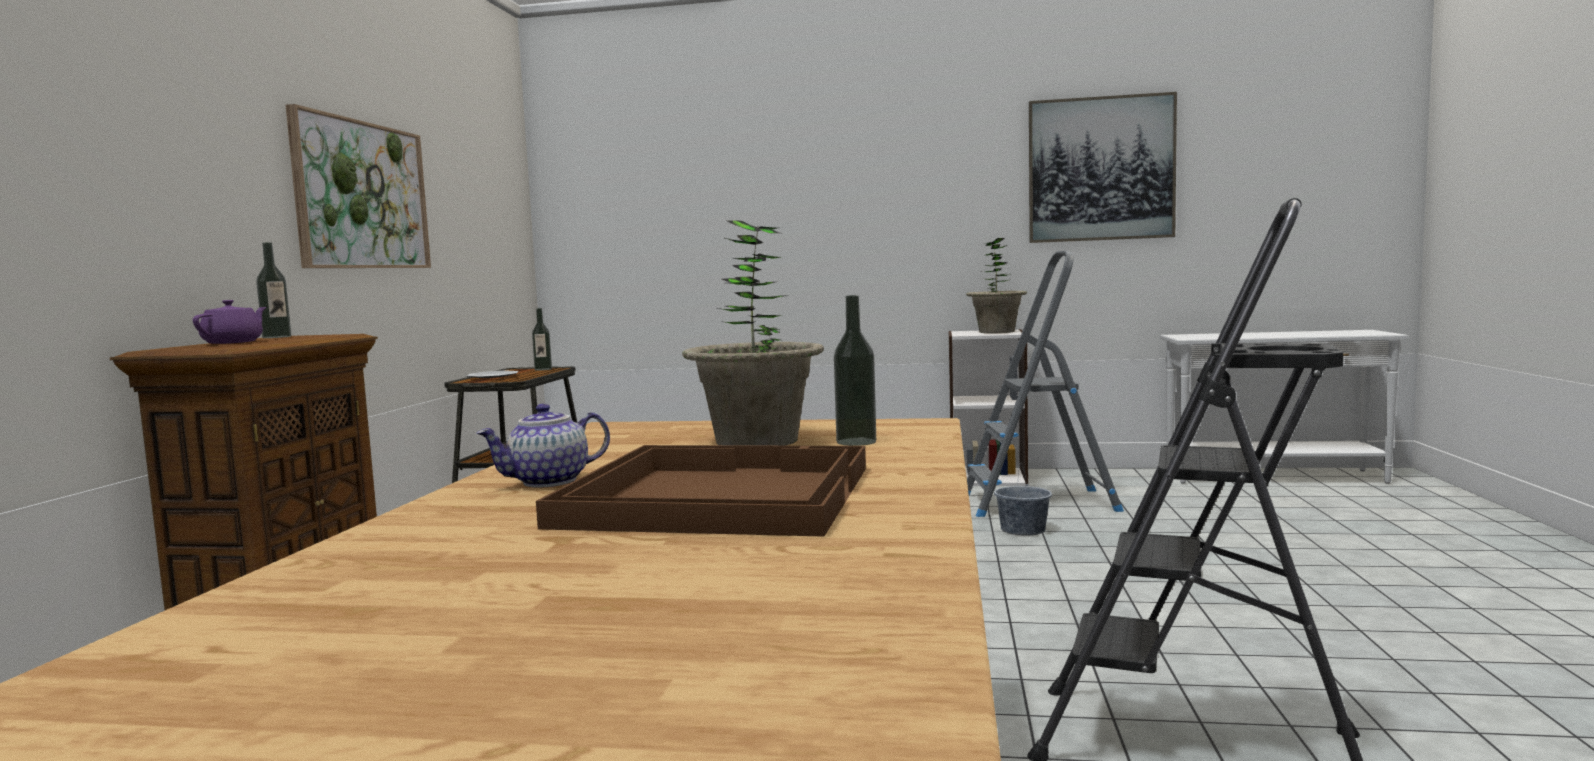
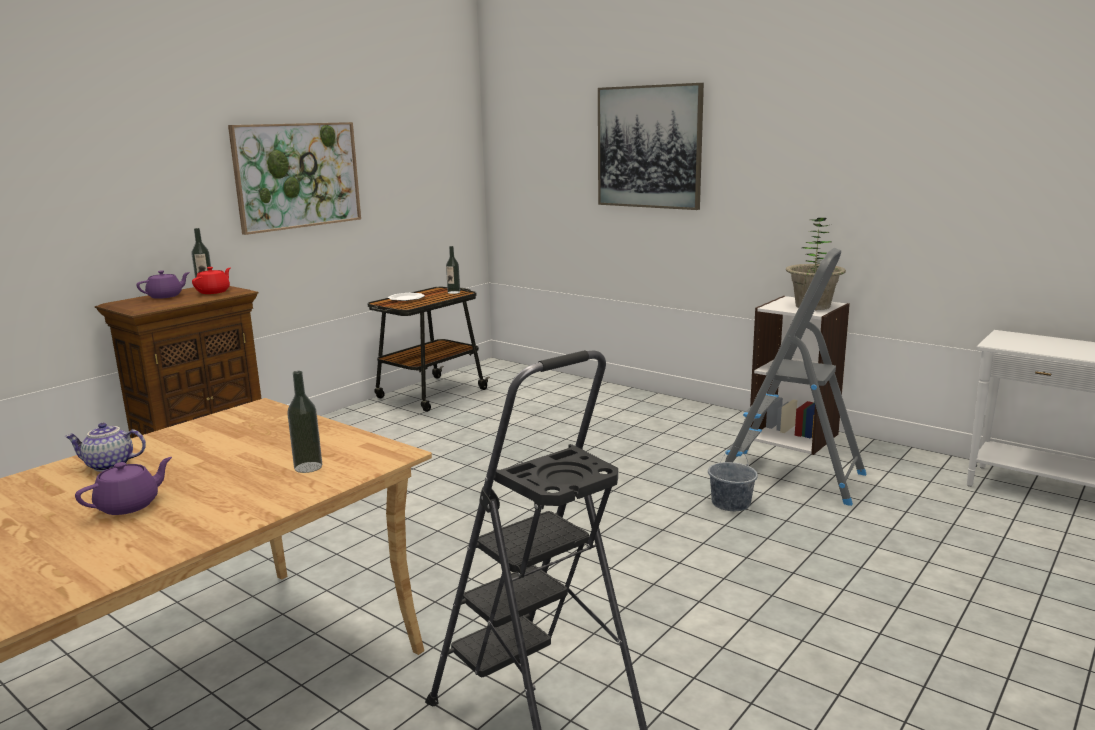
camera: 30 degrees right, 10 degrees up
brown tray [536,445,866,537] -> purple teapot [75,457,172,515]
potted plant [682,220,824,446] -> none
picture [1029,92,1177,243] -> picture moved to [598,83,704,210]
none -> red teapot [192,267,230,294]

